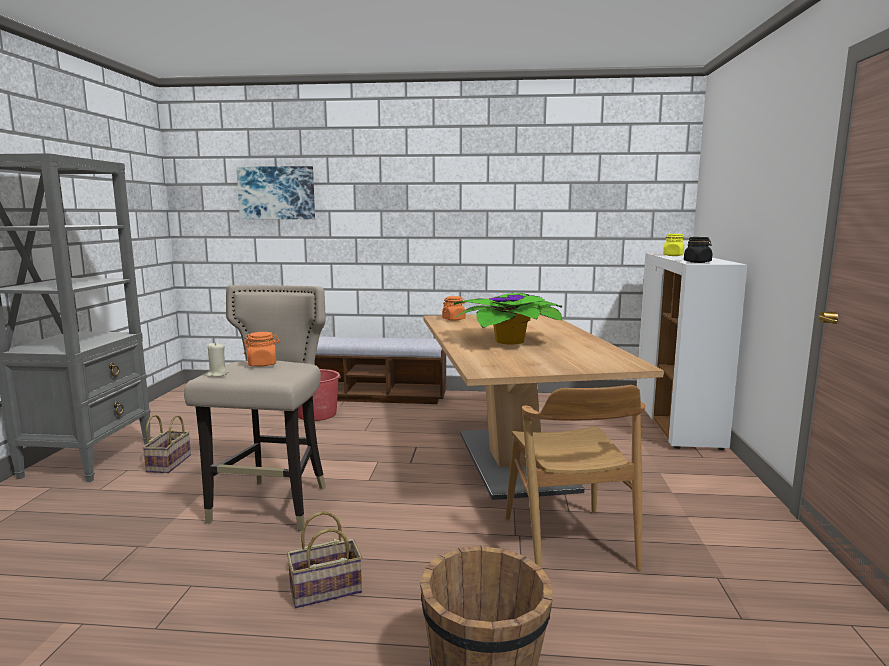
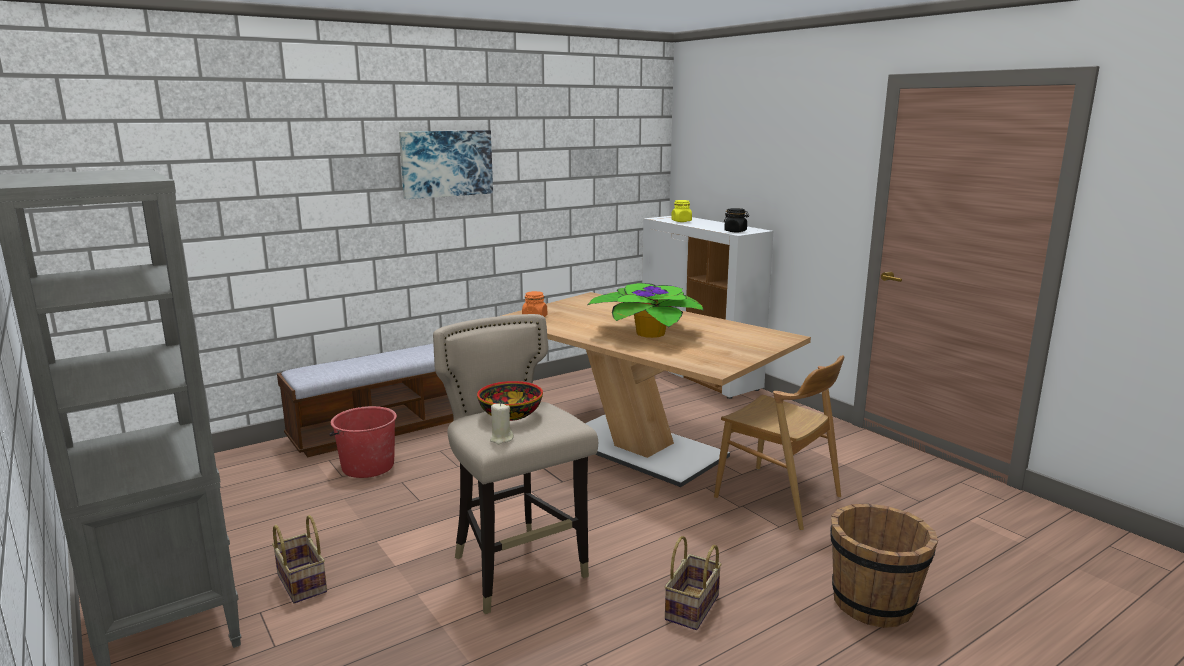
camera: 40 degrees left, 5 degrees up
picture [236,166,315,219] -> picture moved to [399,130,493,199]
orange jar [244,332,280,367] -> bowl [477,381,543,421]

